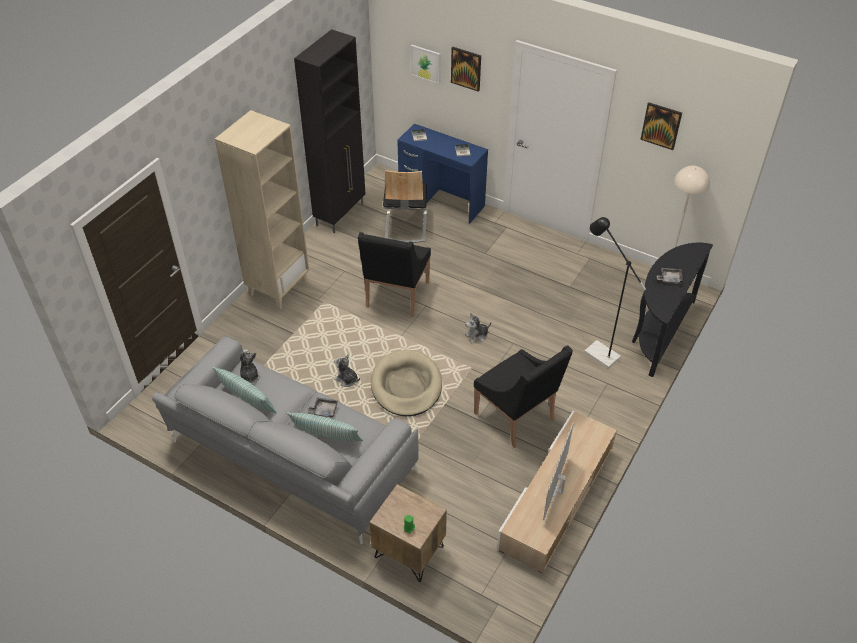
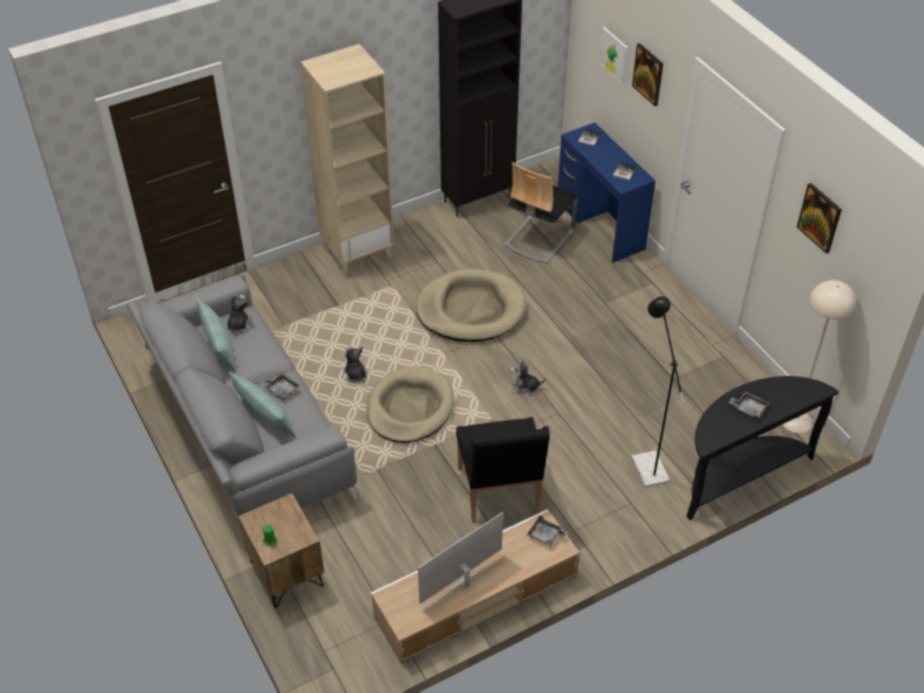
camera: 30 degrees right, 0 degrees up
black armchair [358,232,431,317] -> beige dog bed [416,269,526,342]
none -> grey tray [527,515,568,546]

